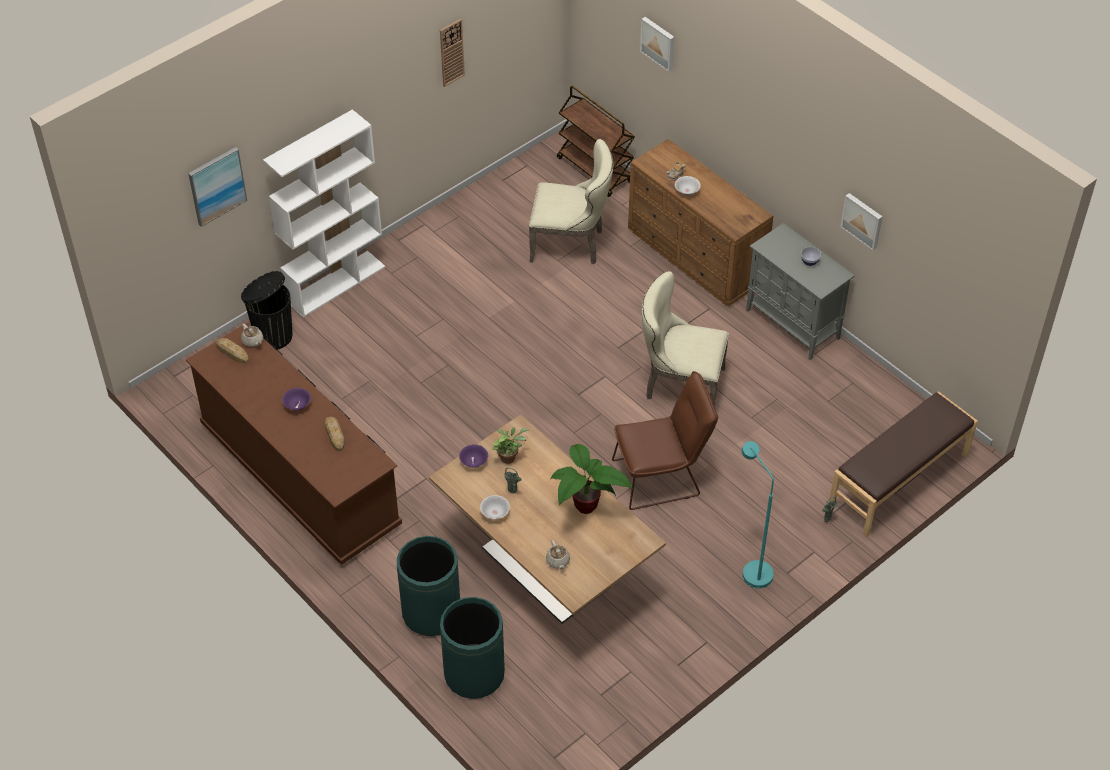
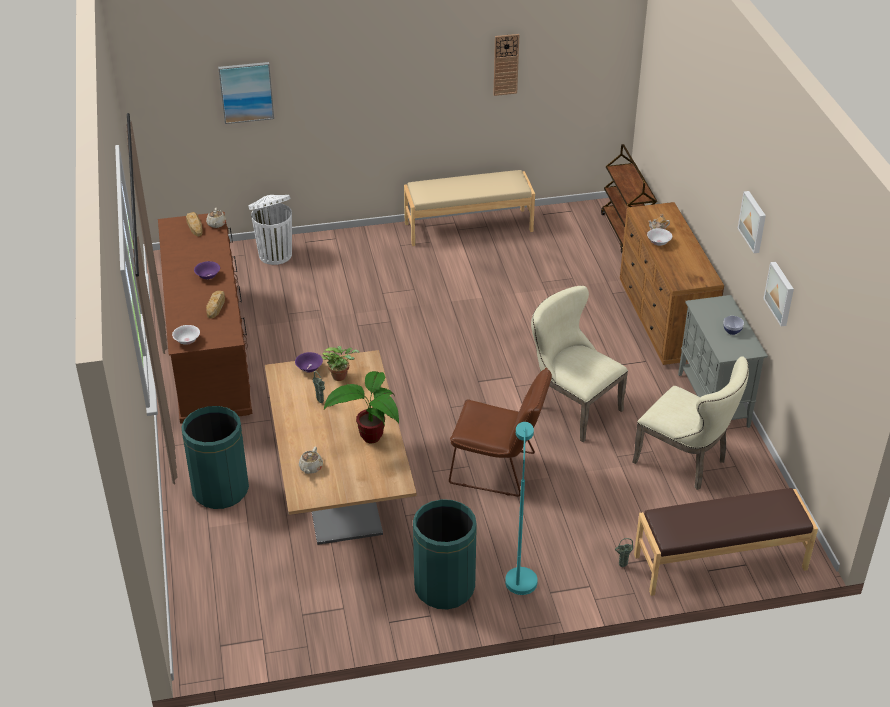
camera: 30 degrees right, 10 degrees down
black trash can [241,271,292,350] -> white trash can [248,195,292,265]
white bookcase [263,109,385,317] -> none
green trash can [440,597,505,699] -> green trash can moved to [413,499,477,609]
white bowl [480,495,510,519] -> white bowl moved to [172,325,200,345]
beige chair [529,139,613,264] -> beige chair moved to [632,356,749,490]
picture [640,17,674,72] -> picture moved to [738,191,766,253]
none -> beige bench [404,170,535,246]

